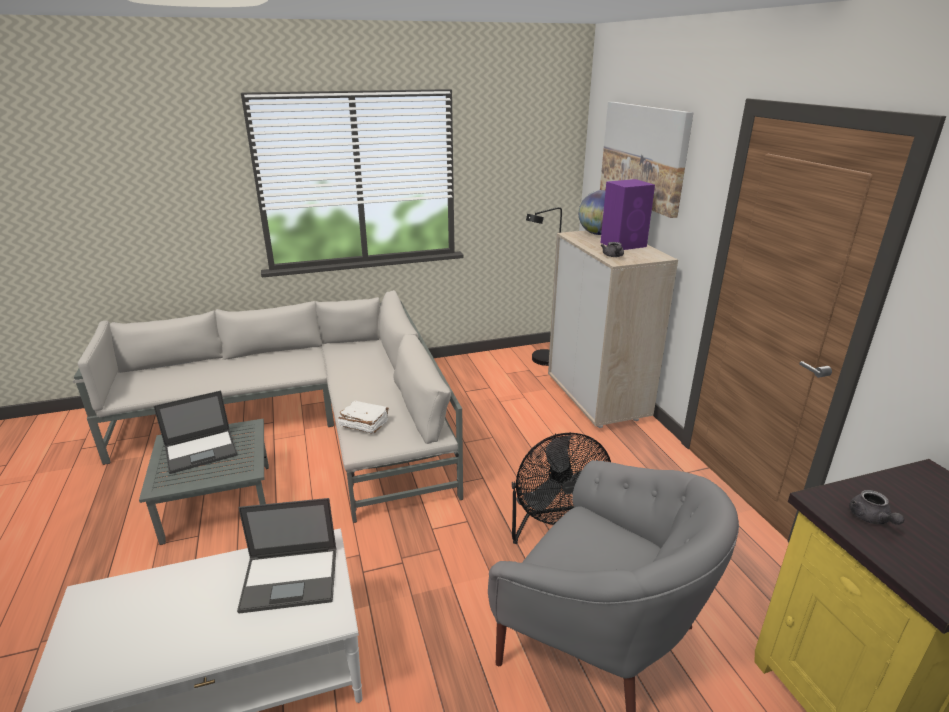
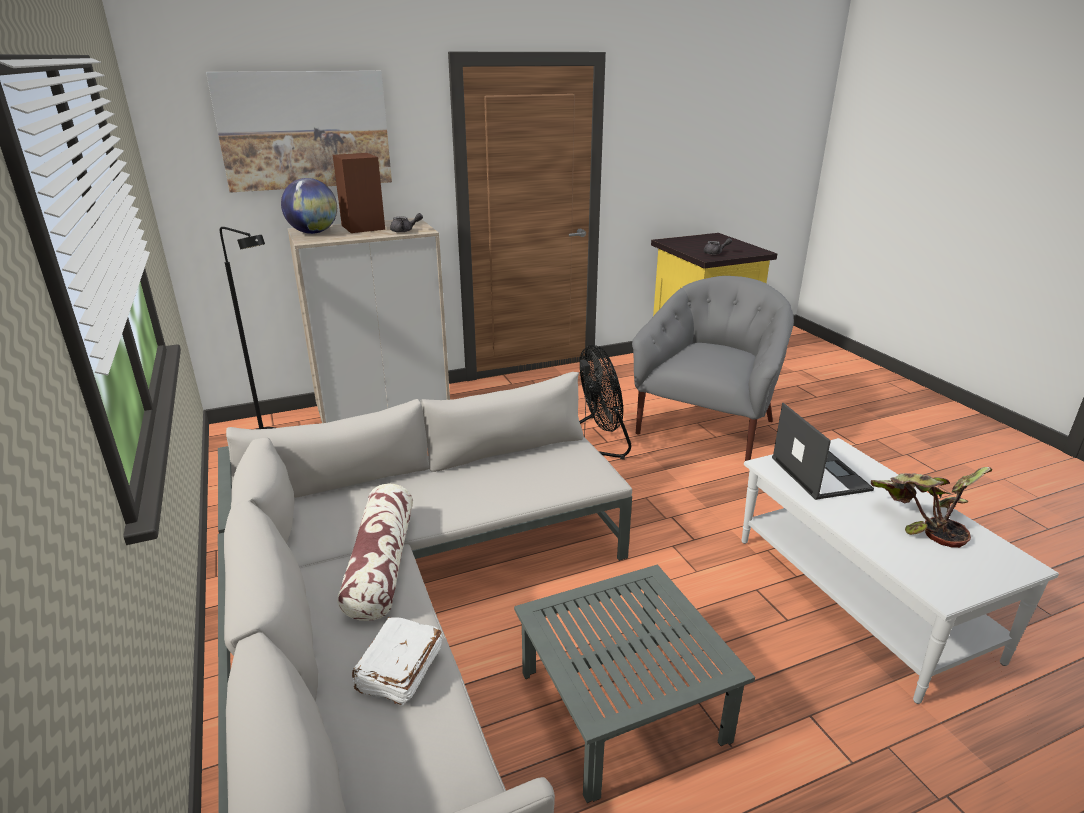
camera: 95 degrees left, 0 degrees up
laptop [154,391,237,474] -> none
white book [338,401,389,434] -> white book moved to [352,617,442,706]
purple speaker [600,179,655,250] -> brown speaker [333,153,385,233]
none -> pillow [337,483,413,621]
none -> potted plant [871,467,993,548]

